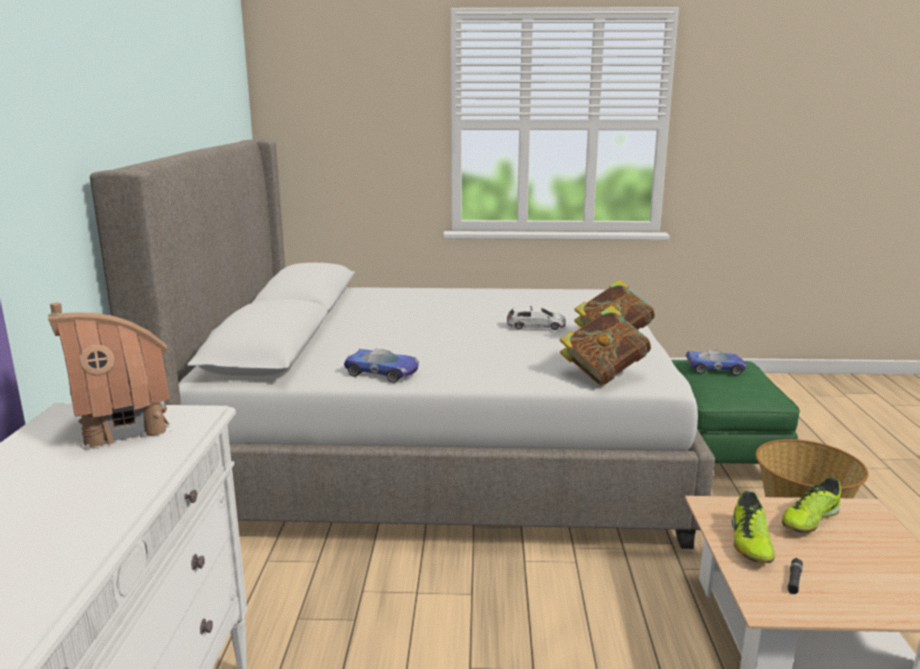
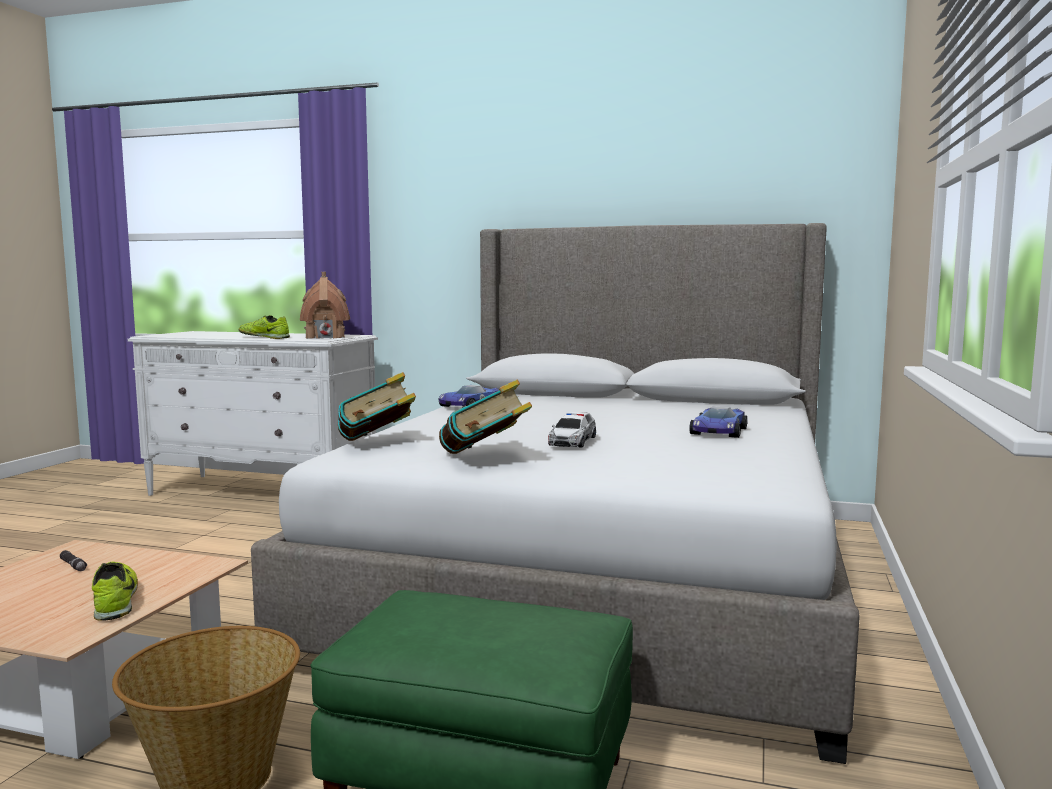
camera: 105 degrees right, 10 degrees down
toy car [686,350,747,375] -> toy car moved to [689,406,747,438]
shoe [732,491,775,563] -> shoe moved to [239,315,290,339]

